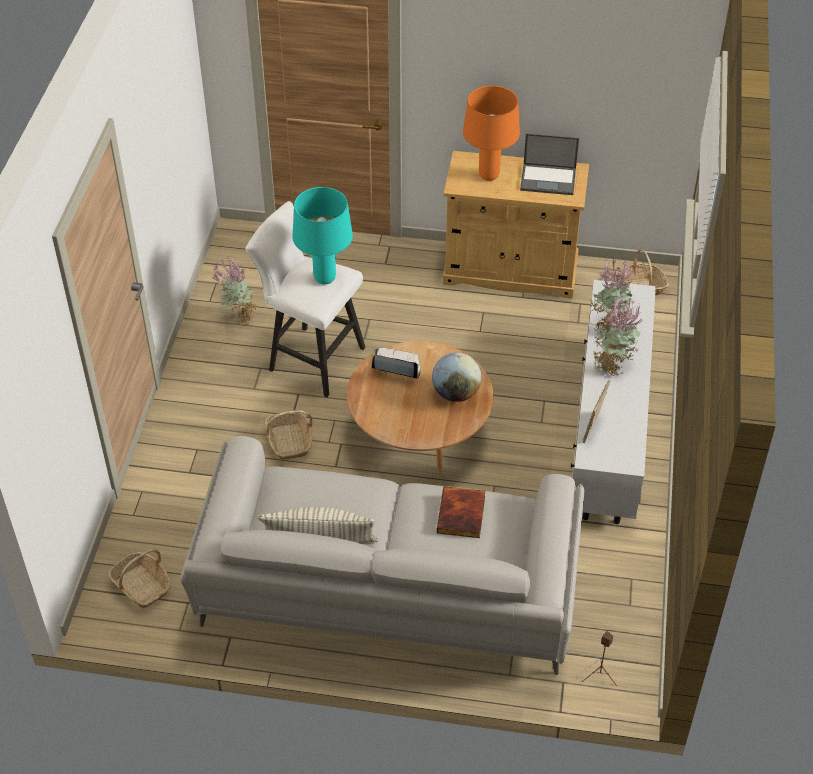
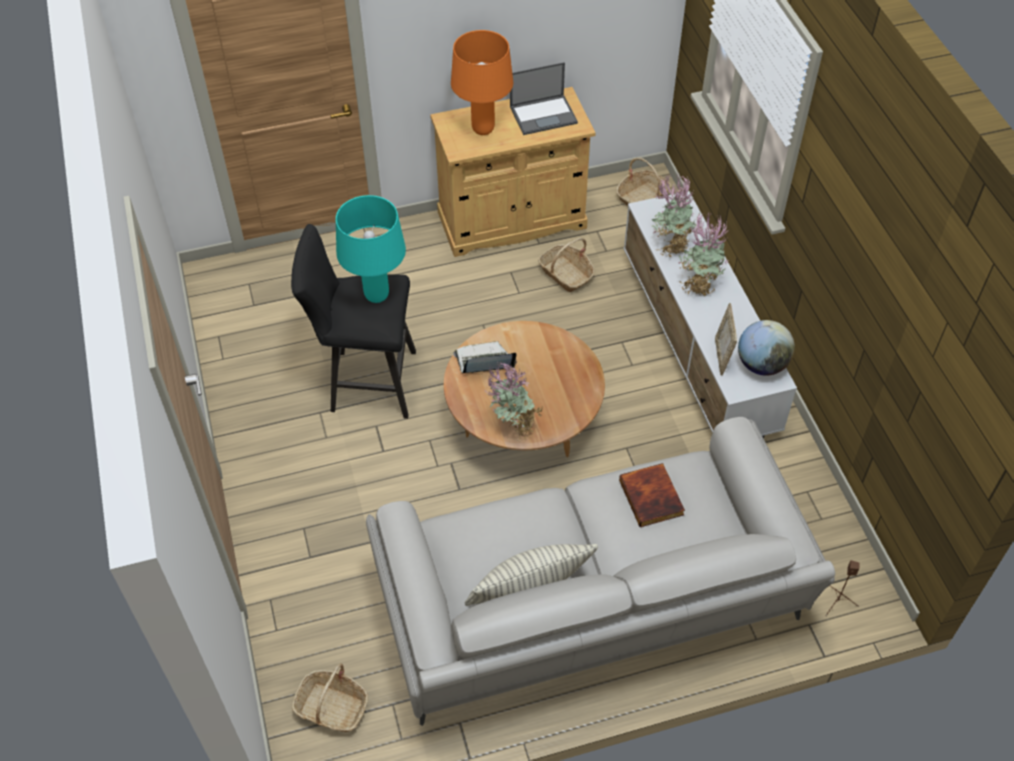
camera: 25 degrees left, 5 degrees up
potted plant [212,257,256,328] -> potted plant moved to [485,362,543,441]
white stool [246,201,365,397] -> black stool [291,224,416,419]
basket [265,410,312,460] -> basket moved to [538,238,595,292]
globe [432,352,482,402] -> globe moved to [738,320,795,376]

